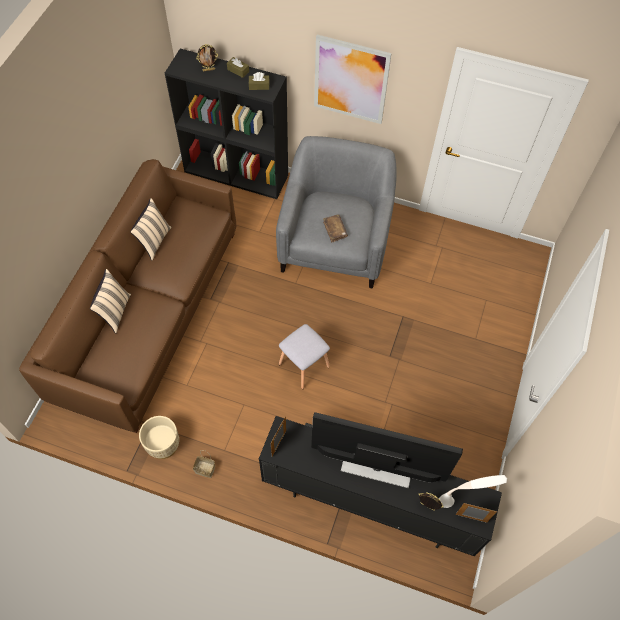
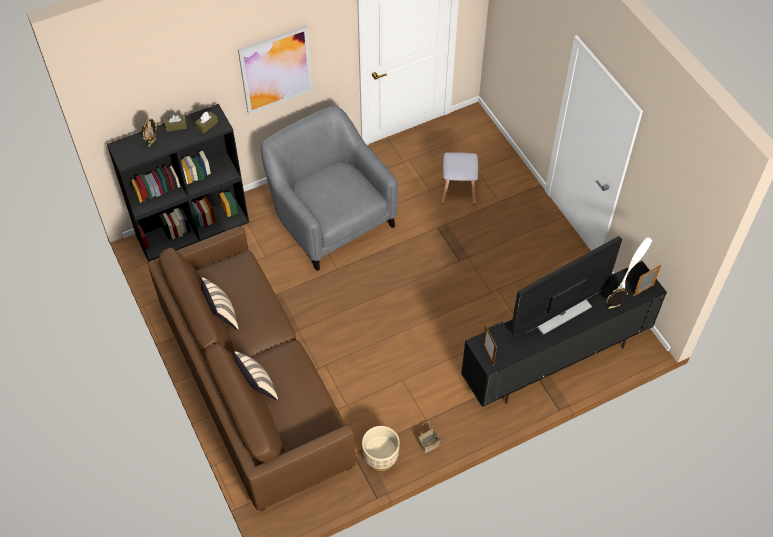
camera: 45 degrees left, 5 degrees down
grey stool [279,324,330,389] -> grey stool moved to [442,152,478,205]
brown book [323,214,348,242] -> none

